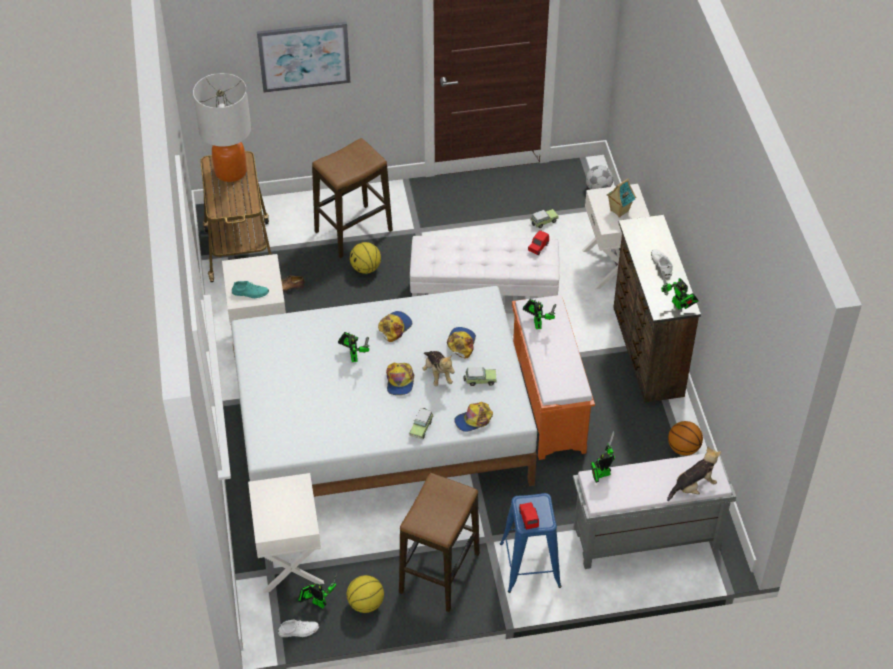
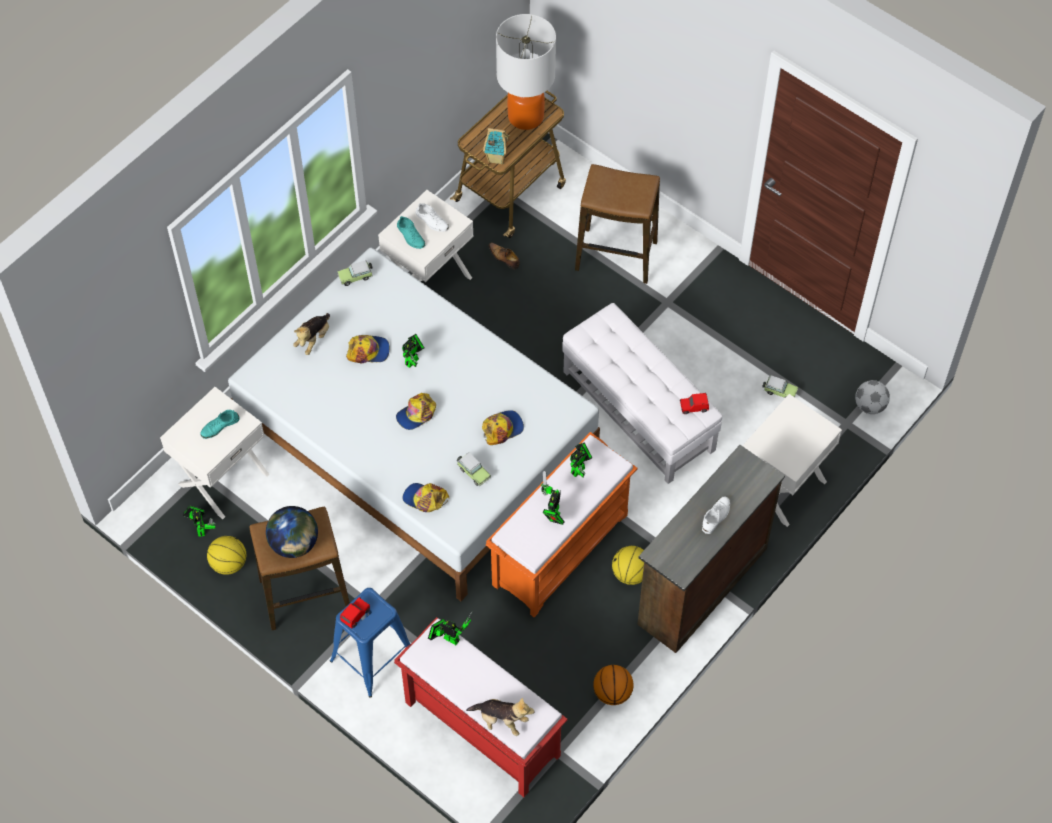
camera: 50 degrees right, 10 degrees up
picture [257,22,350,93] -> none
white shoe [278,620,319,637] -> white shoe moved to [415,203,449,232]
basketball [350,242,381,274] -> basketball moved to [612,546,644,585]
cap [378,311,412,342] -> cap moved to [346,335,390,364]
toy car [409,408,433,439] -> toy car moved to [337,260,373,286]
plush toy [422,351,455,386] -> plush toy moved to [293,313,330,355]
grey bench [573,453,736,569] -> red bench [394,617,568,797]
toy house [607,178,636,218] -> toy house moved to [483,128,510,165]
toy robot [661,271,698,309] -> toy robot moved to [541,470,565,525]
none -> turquoise shoe [200,410,240,439]
none -> globe [266,506,318,558]

